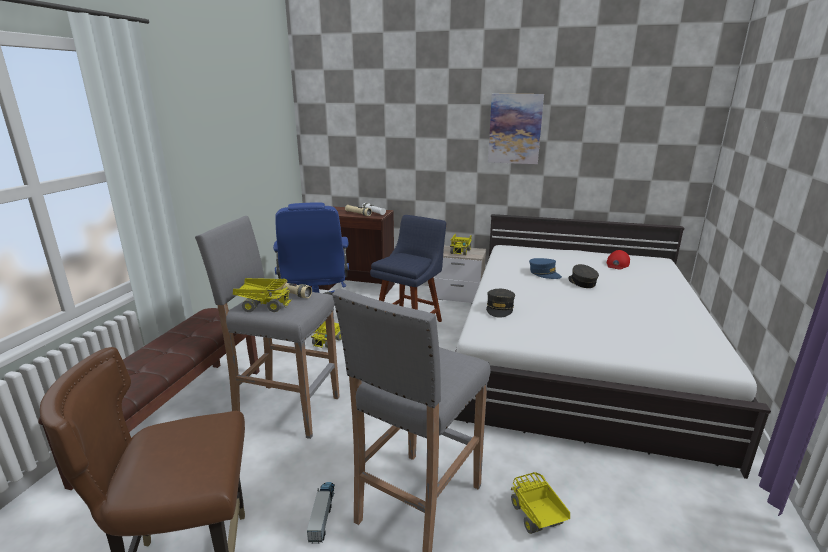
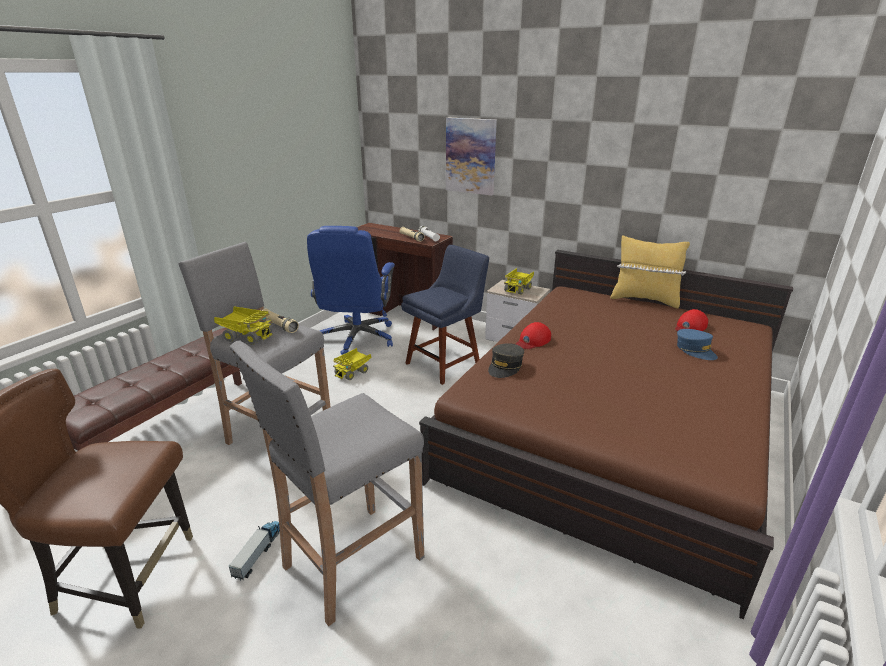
camera: 15 degrees right, 5 degrees up
white bed [455,214,771,479] -> brown bed [419,250,793,619]
picture [488,94,544,164] -> picture moved to [446,117,497,195]
toy truck [511,472,570,534] -> none
blue cap [529,258,562,279] -> blue cap moved to [677,329,718,360]
grey cap [568,264,599,288] -> none
none -> red cap [516,322,551,349]
none -> yellow pillow [610,235,690,309]

